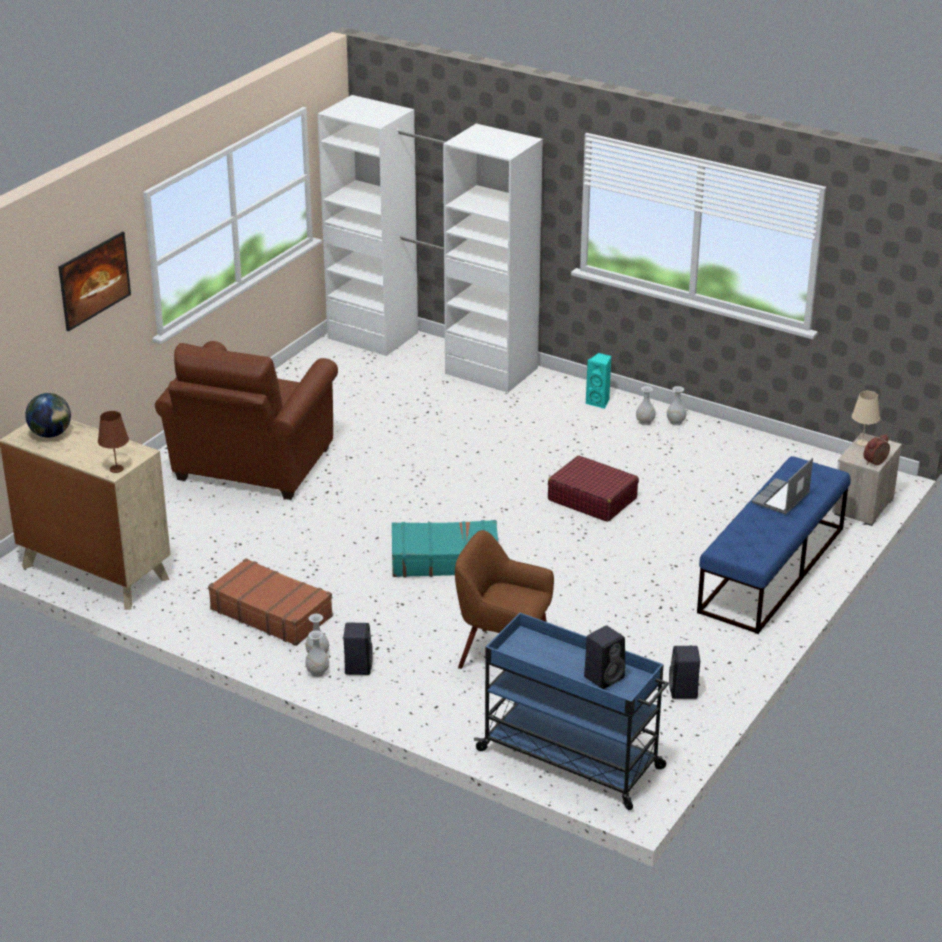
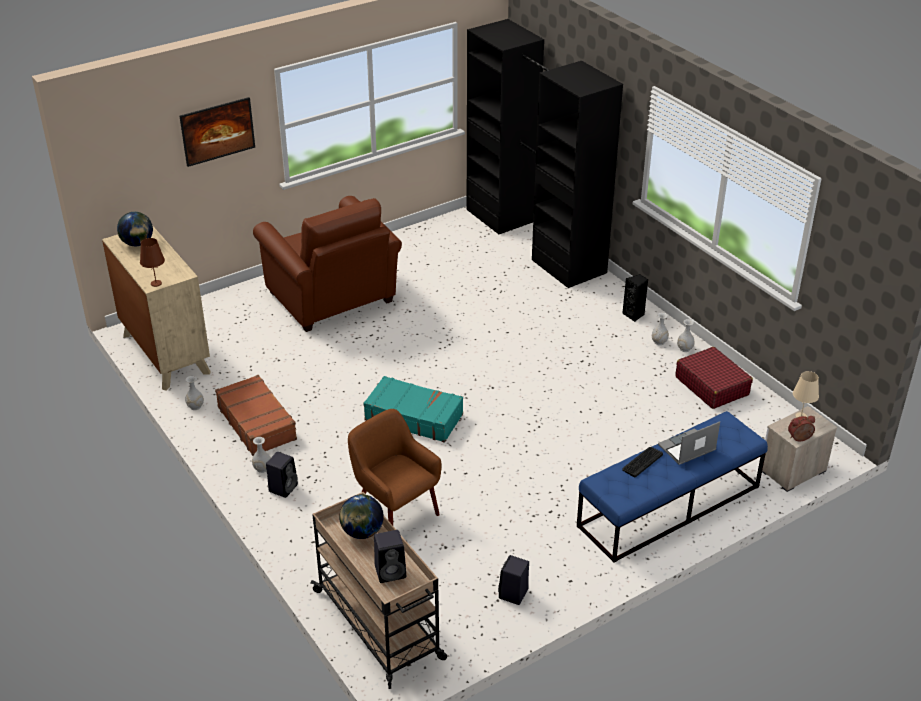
camera: 25 degrees right, 5 degrees up
brown armchair [155,341,338,500] -> brown armchair turned 75 degrees counterclockwise [253,196,402,332]
white vase [305,630,329,677] -> white vase moved to [185,376,204,410]
white wardrobe [317,95,543,393] -> black wardrobe [467,19,623,288]
blue cart [474,613,669,810] -> beige cart [310,492,447,689]
red suitcase [548,456,639,522] -> red suitcase moved to [675,347,753,409]
turquoise speaker [586,353,611,409] -> black speaker [622,274,648,322]
none -> globe [339,494,384,539]
none -> keyboard [622,447,663,478]

